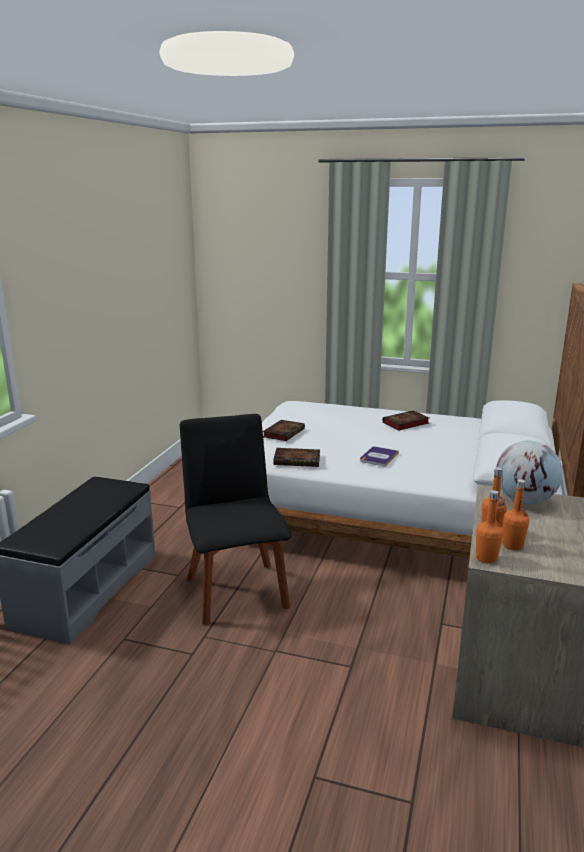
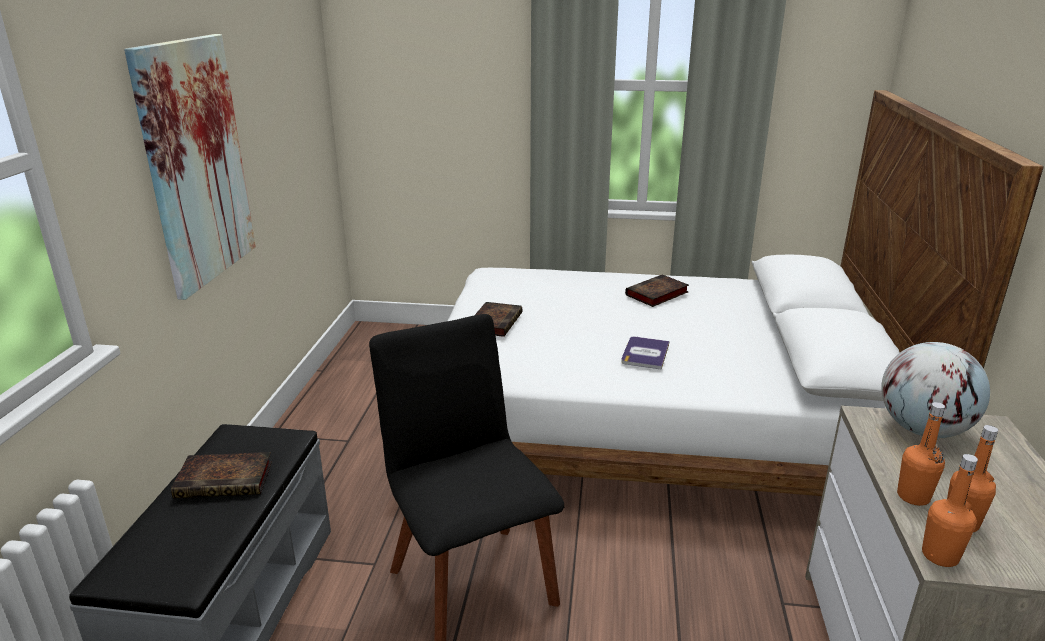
camera: 10 degrees left, 5 degrees up
book [273,448,320,467] -> book moved to [171,452,272,498]
none -> picture [124,34,256,300]

